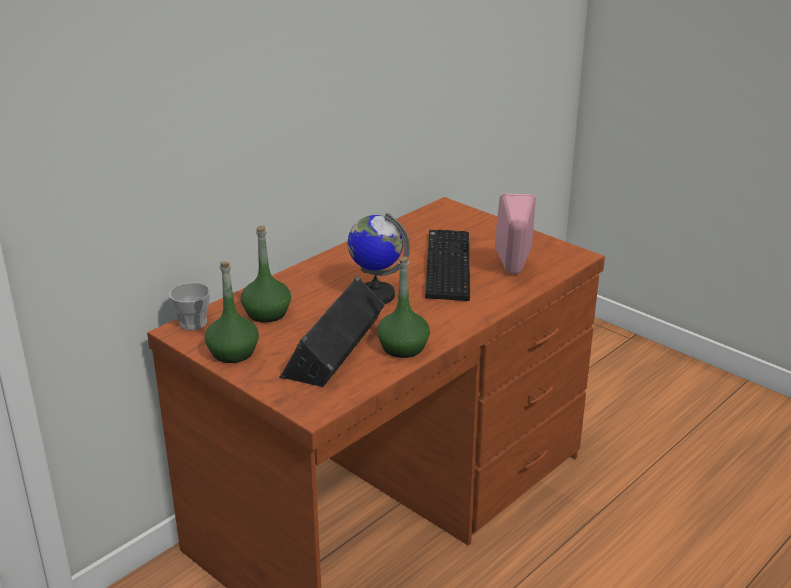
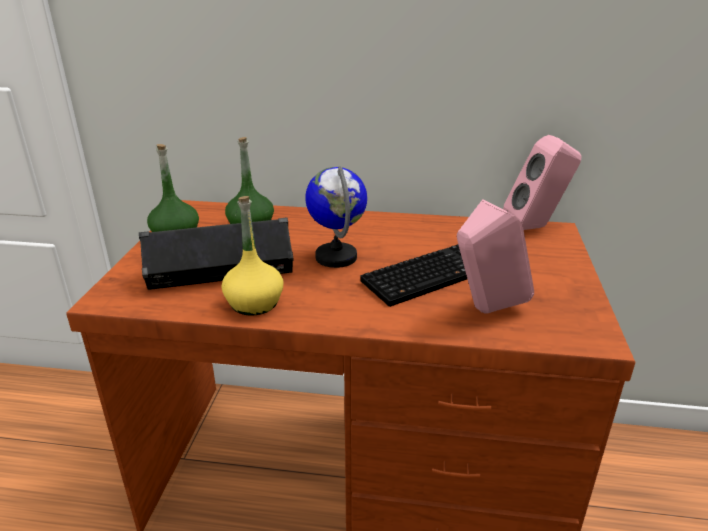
camera: 55 degrees right, 0 degrees up
cup [169,282,210,330] -> none
green bottle [377,257,430,358] -> yellow bottle [222,196,283,316]
none -> pink speaker [503,135,582,230]

